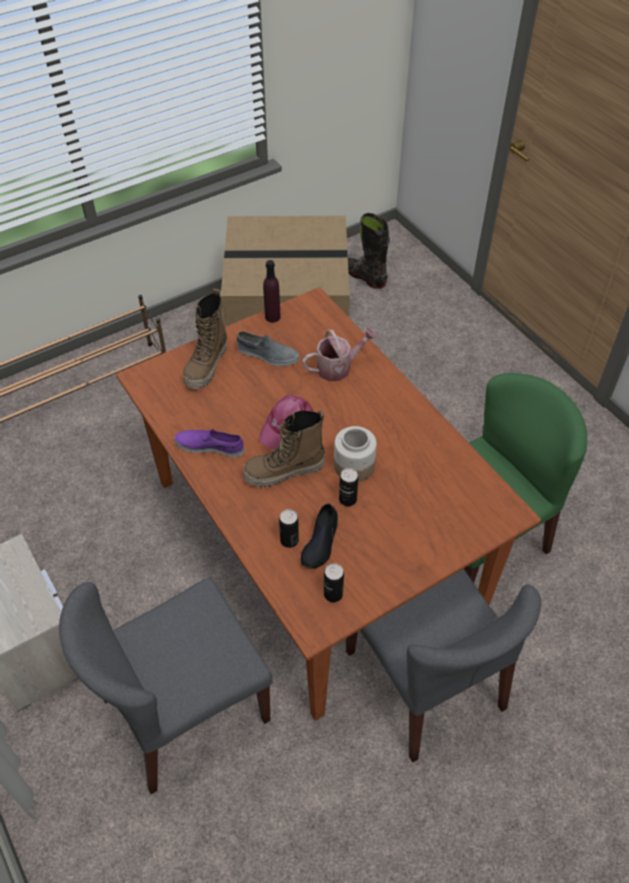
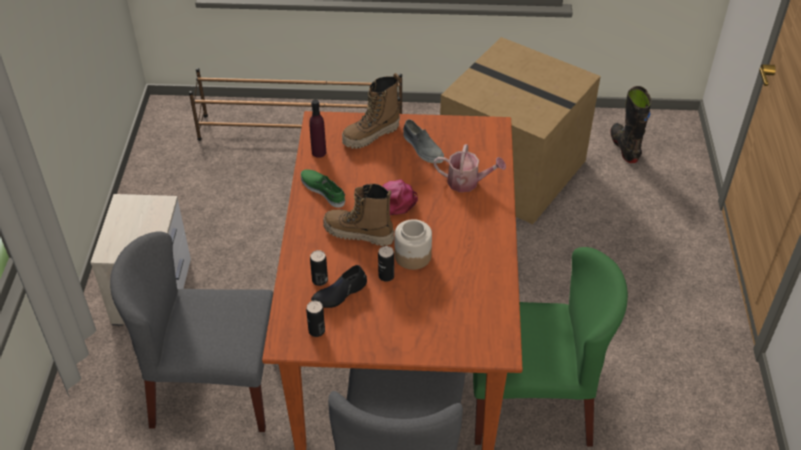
camera: 35 degrees right, 5 degrees down
purple shoe [174,429,244,457] -> green shoe [301,169,345,208]
purple bottle [263,260,281,323] -> purple bottle moved to [309,100,326,158]

